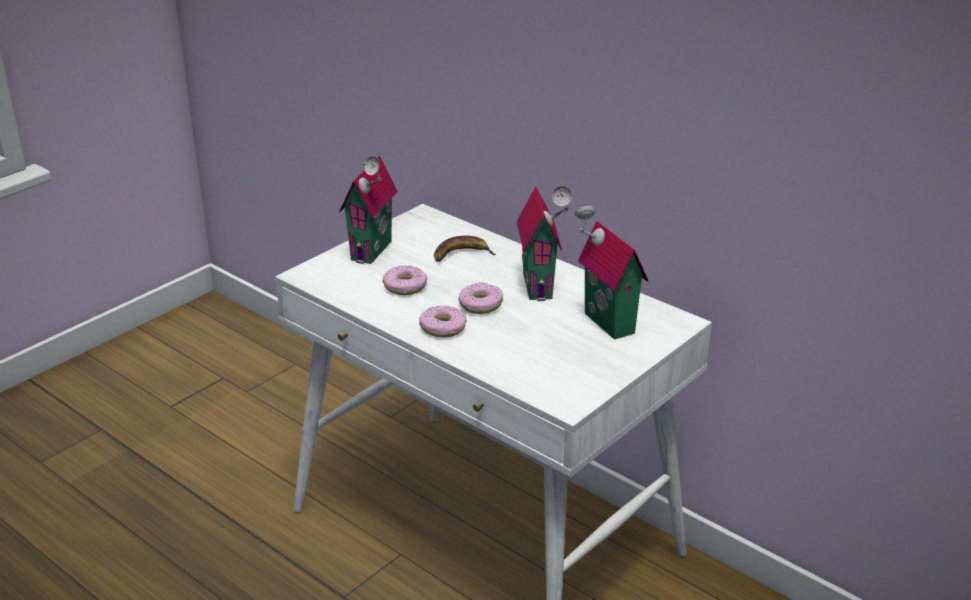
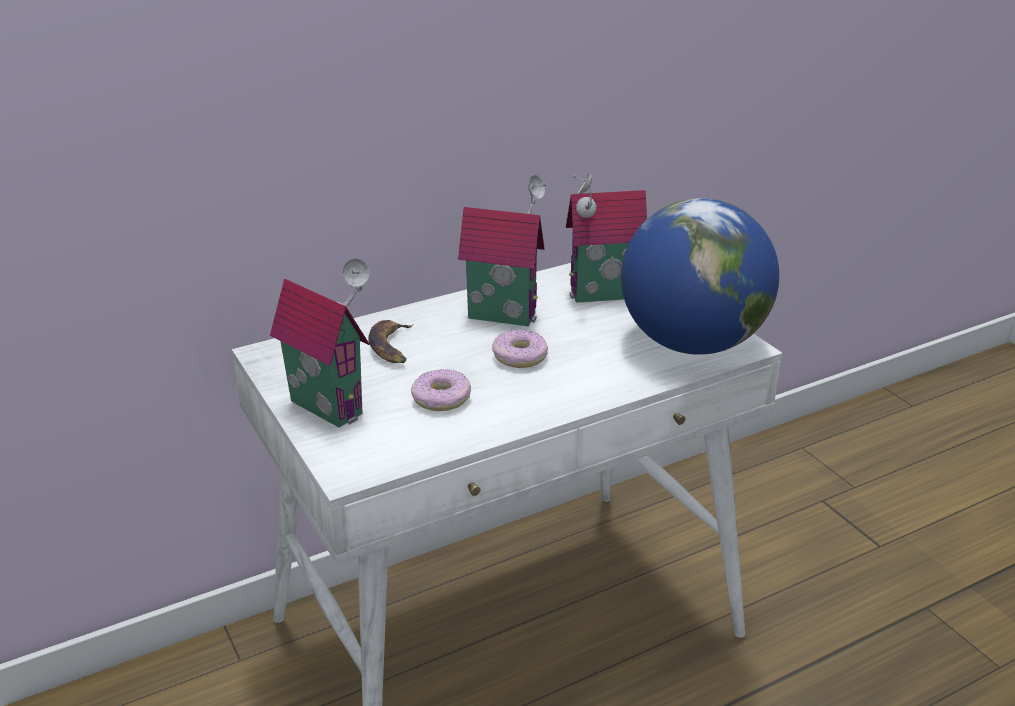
camera: 70 degrees left, 0 degrees up
donut [419,306,467,338] -> none
none -> globe [621,198,779,355]

